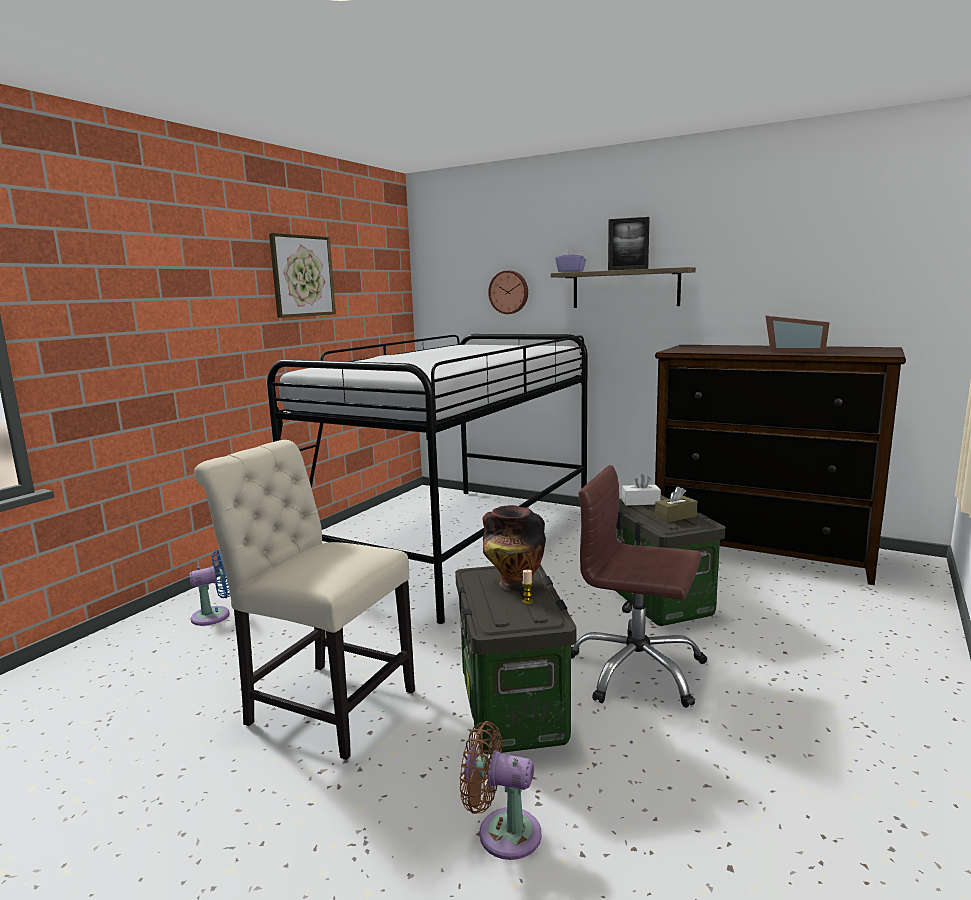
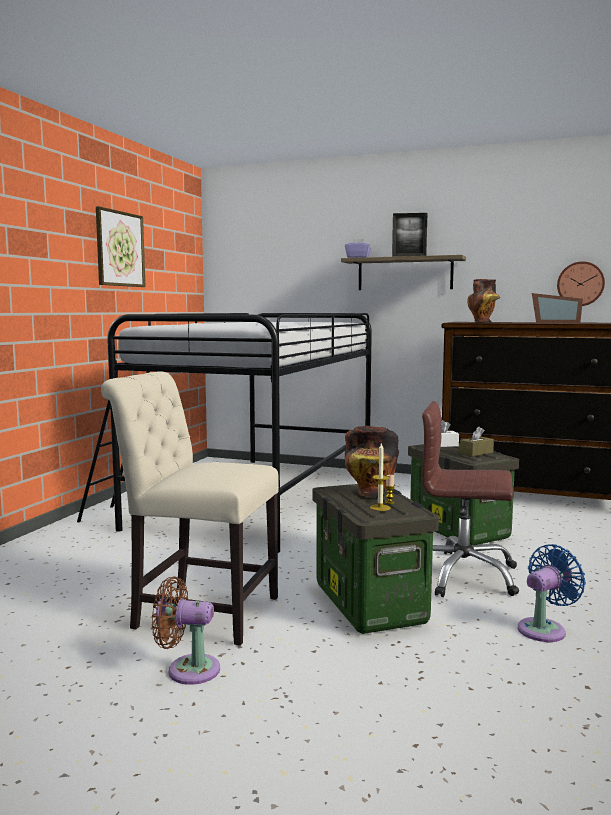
camera: 10 degrees left, 5 degrees down
blue fan [189,549,230,626] -> blue fan moved to [518,544,586,642]
brown fan [460,721,541,860] -> brown fan moved to [152,576,220,685]
wall clock [488,270,528,314] -> wall clock moved to [557,261,605,306]
none -> candle [370,443,391,511]
none -> vase [467,279,500,322]

